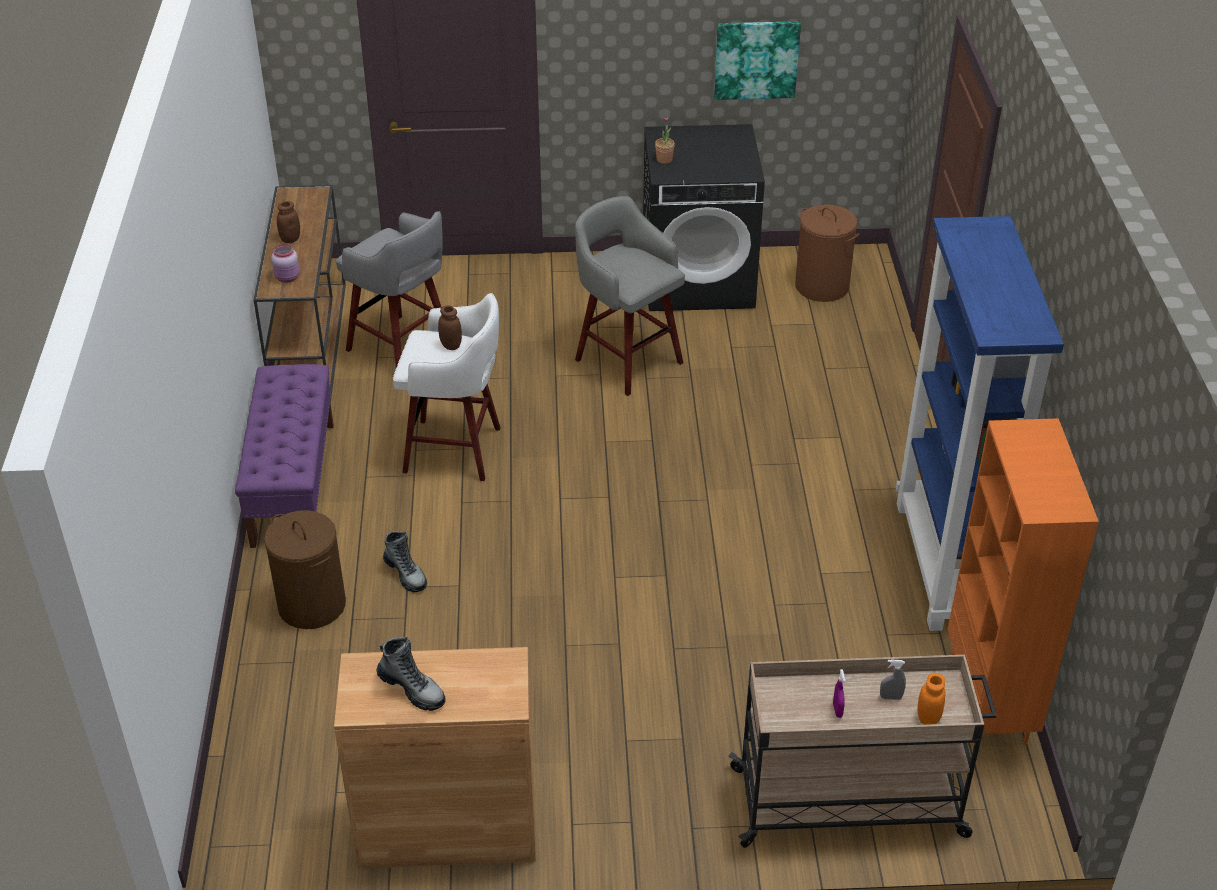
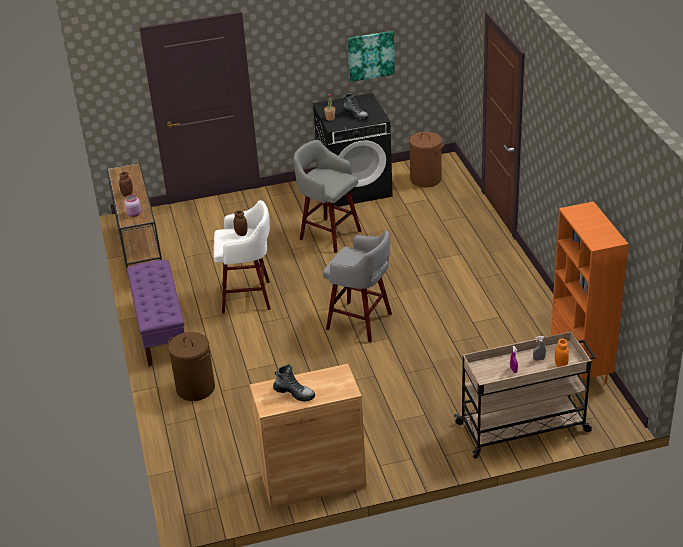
camera: 10 degrees left, 5 degrees down
grey stool [336,211,443,368] -> grey stool moved to [323,230,392,342]
boot [383,531,427,592] -> boot moved to [342,93,369,120]
blue bookcase [896,216,1064,631] -> none

